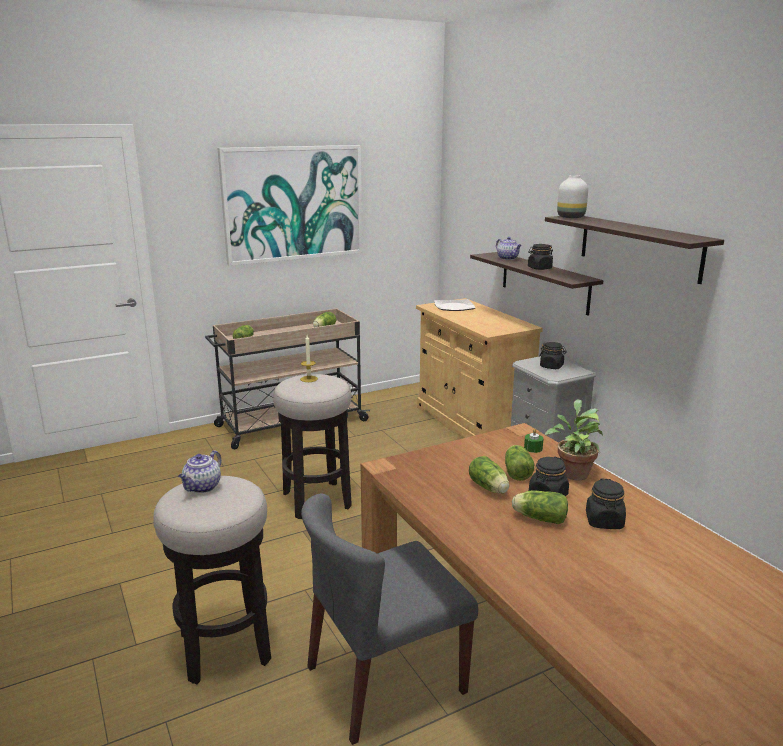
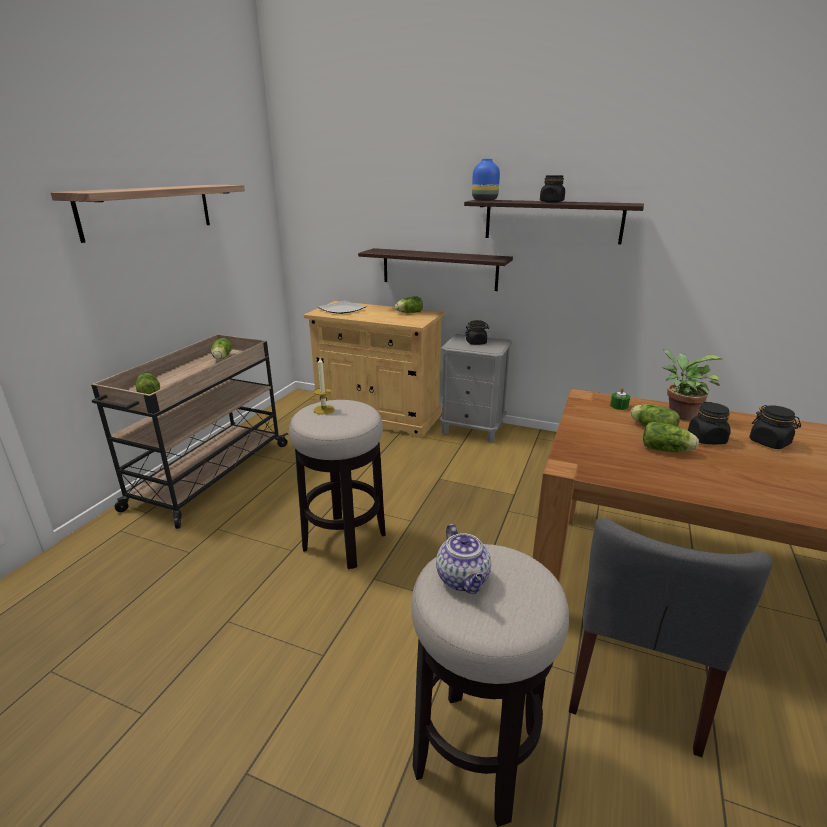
camera: 40 degrees left, 5 degrees up
picture [217,145,362,266] -> shelf [51,185,245,243]
teapot [496,237,522,260] -> none
lettuce [512,491,568,524] -> lettuce moved to [395,297,423,313]
black jar [528,244,553,270] -> black jar moved to [540,175,565,203]
white vase [557,175,588,218] -> blue vase [472,159,500,201]

